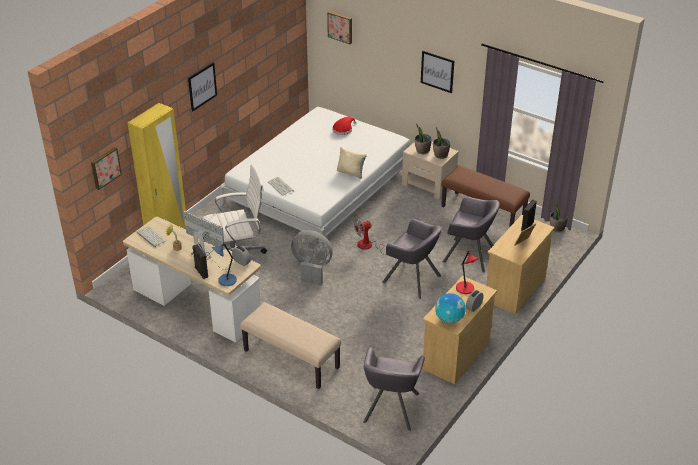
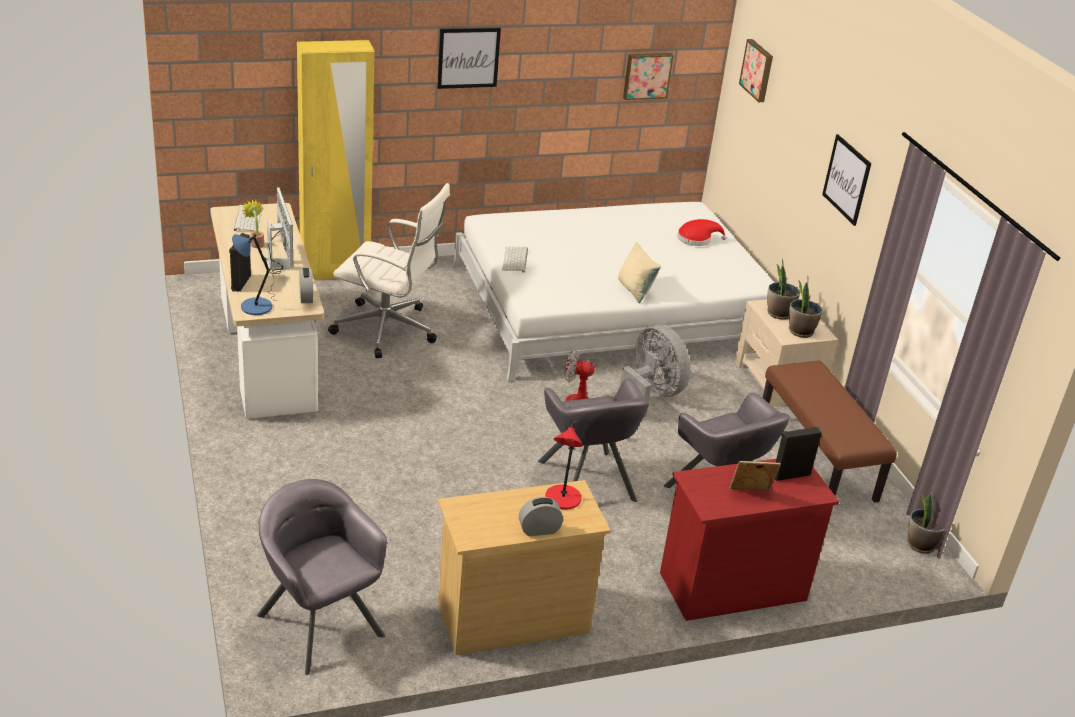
camera: 35 degrees right, 5 degrees down
picture [91,147,122,190] -> picture moved to [623,53,674,100]
beige bench [240,302,341,389] -> none
grey fan [291,230,333,286] -> grey fan moved to [620,325,690,418]
grey armchair [363,347,425,431] -> grey armchair turned 90 degrees clockwise [257,479,387,675]
globe [435,293,466,324] -> none
beige dresser [486,215,555,314] -> red dresser [660,459,839,621]

